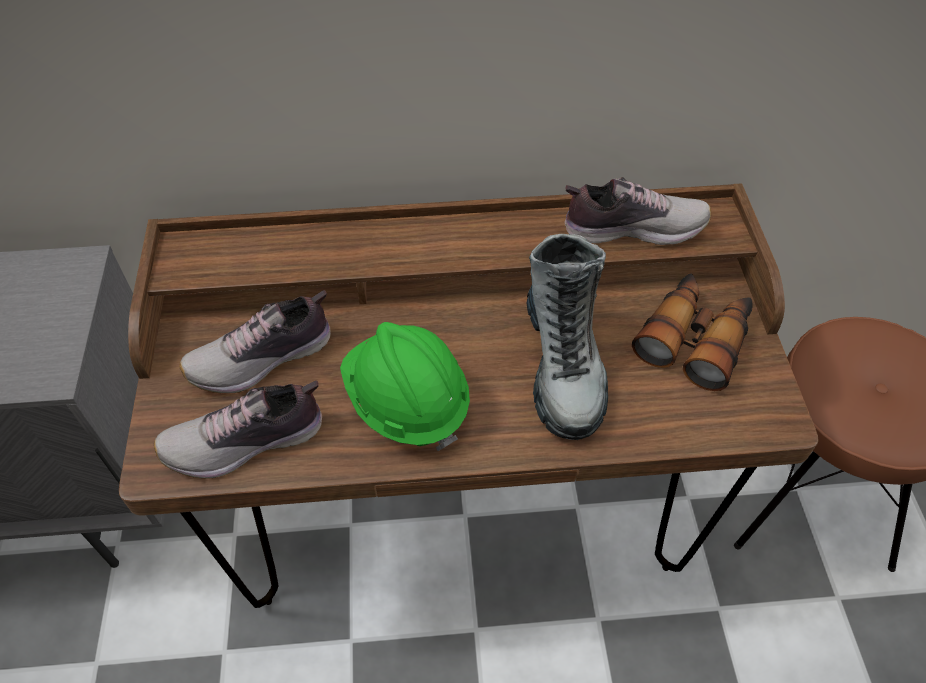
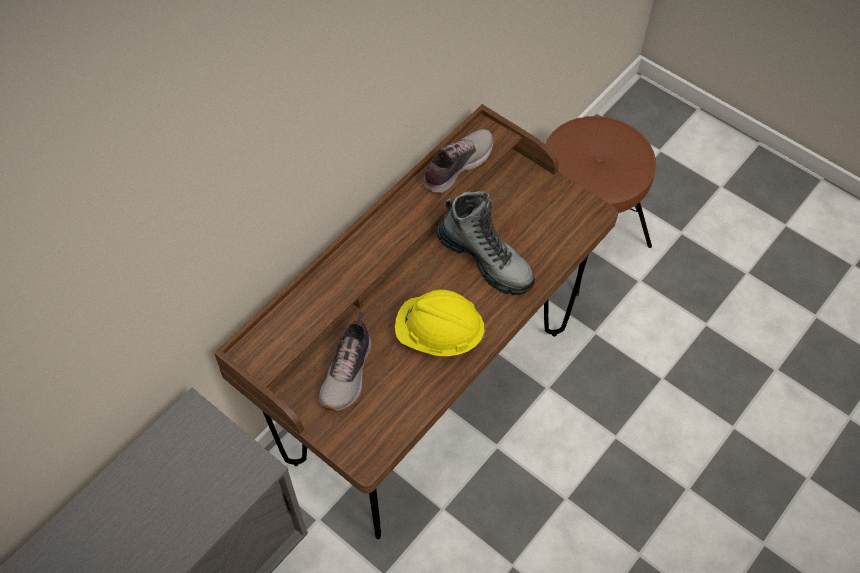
camera: 45 degrees left, 5 degrees up
shoe [154,381,322,479] -> none
green hard hat [340,322,470,451] -> yellow hard hat [395,290,486,356]
binoculars [632,273,753,391] -> none

